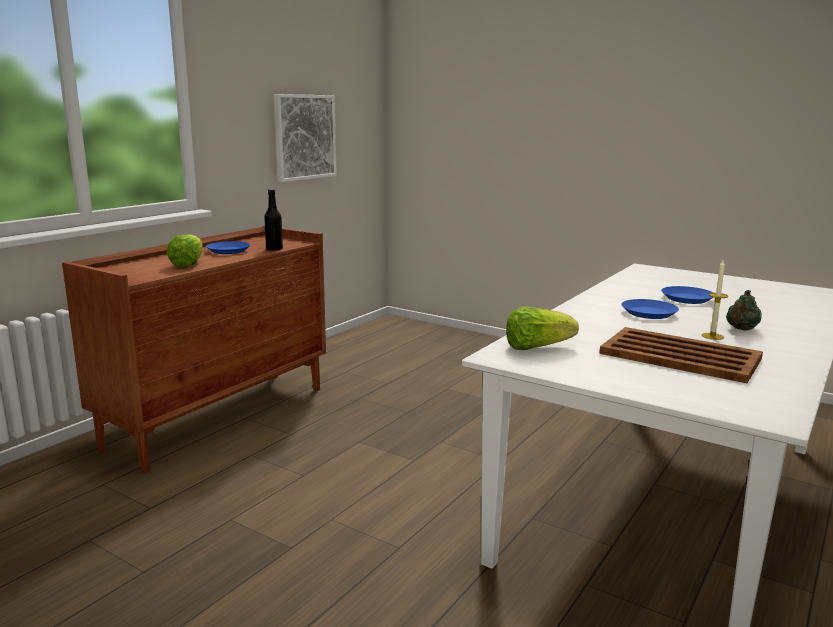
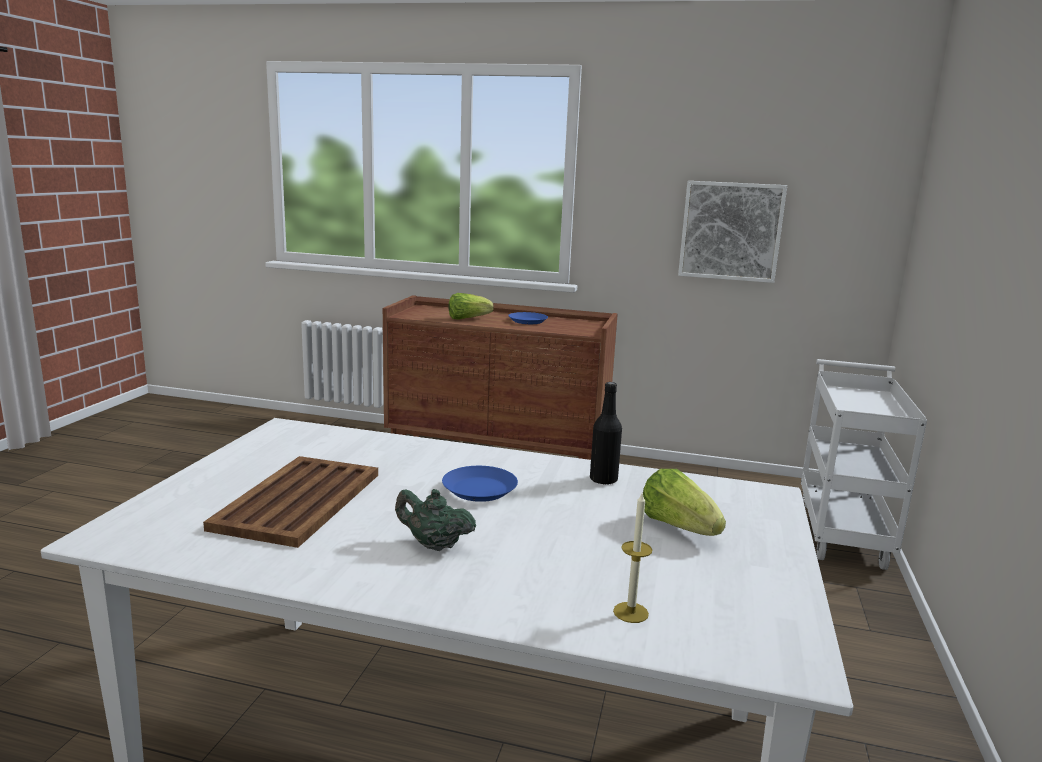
camera: 70 degrees right, 0 degrees up
black bottle [264,189,283,251] -> black bottle moved to [590,382,622,485]
lettuce [506,307,579,350] -> lettuce moved to [643,469,726,536]
blue plate [661,286,713,304] -> none
candle [702,260,728,340] -> candle moved to [613,493,652,623]
none -> white cart [801,359,927,570]

